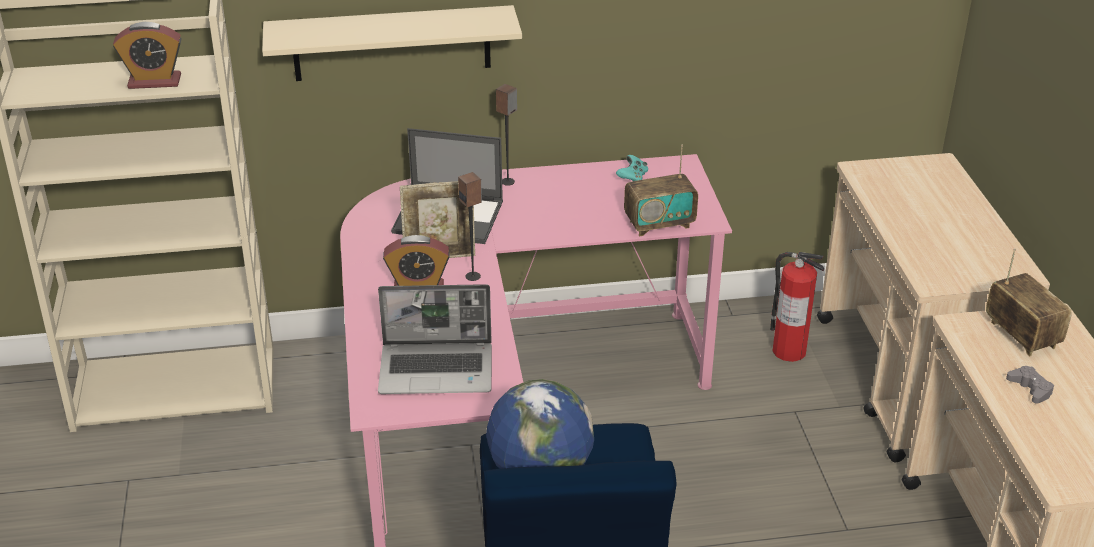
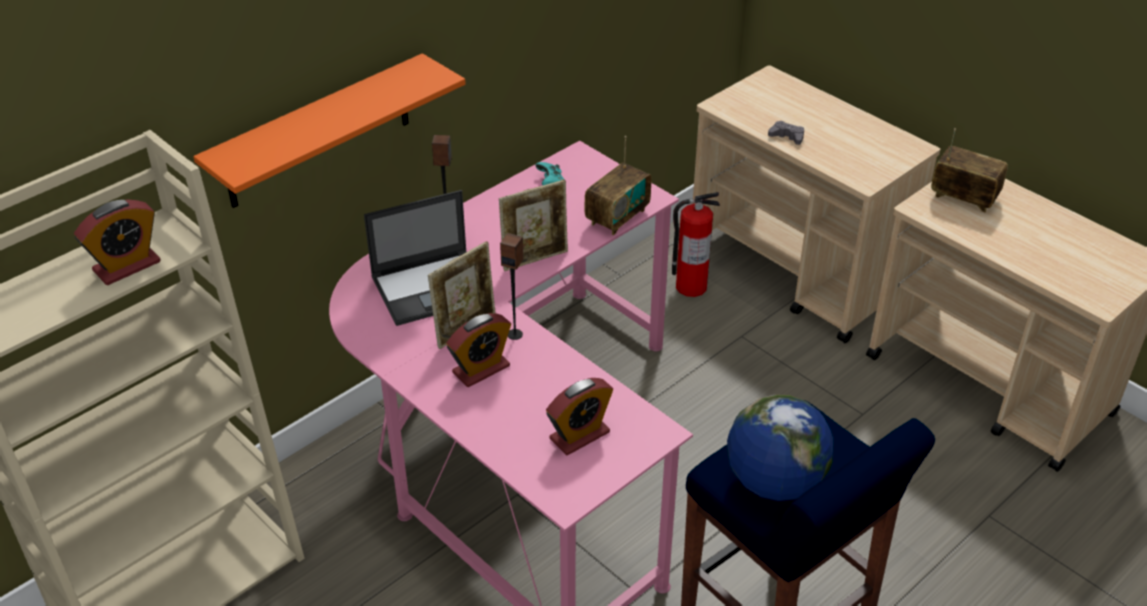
camera: 35 degrees left, 5 degrees up
beige shelf [262,5,522,81] -> orange shelf [193,53,466,208]
laptop [378,284,492,394] -> alarm clock [546,378,613,455]
grey game controller [1006,366,1054,404] -> grey game controller moved to [768,121,804,145]
none -> picture frame [499,180,568,271]

